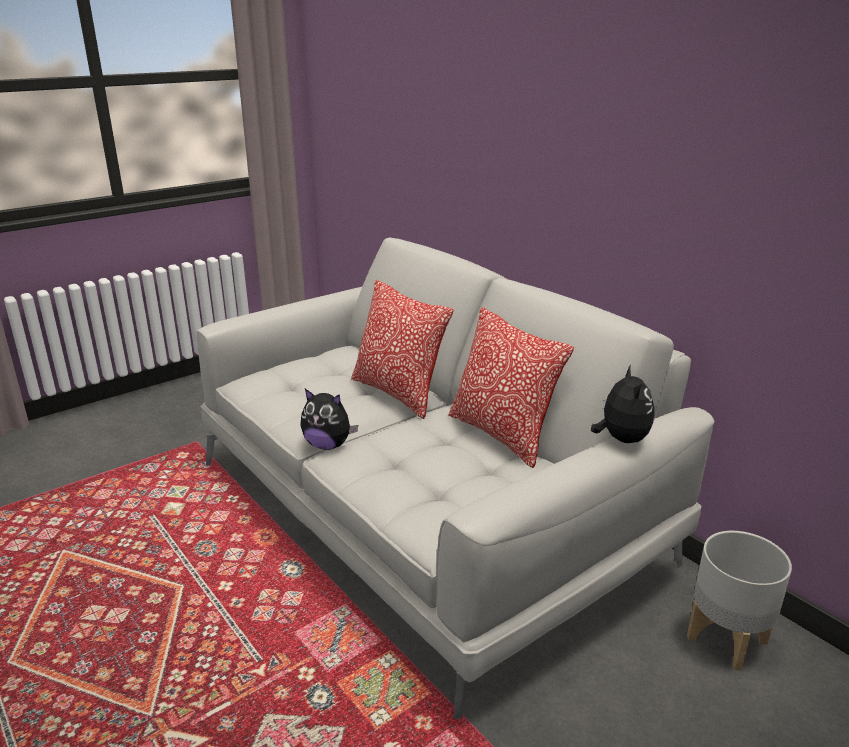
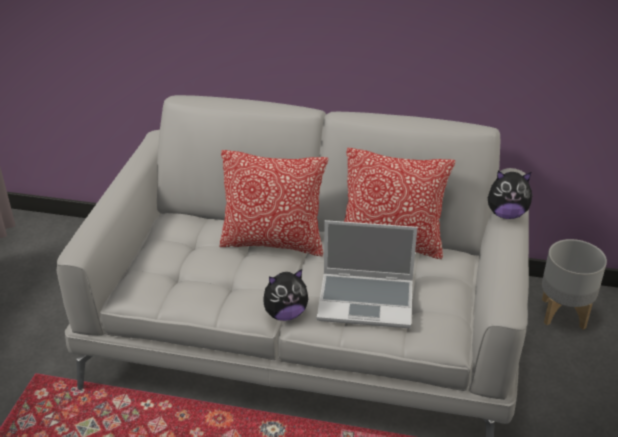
camera: 40 degrees left, 10 degrees up
plush toy [591,365,654,443] -> plush toy turned 135 degrees clockwise [488,171,533,219]
none -> laptop [317,220,418,328]

